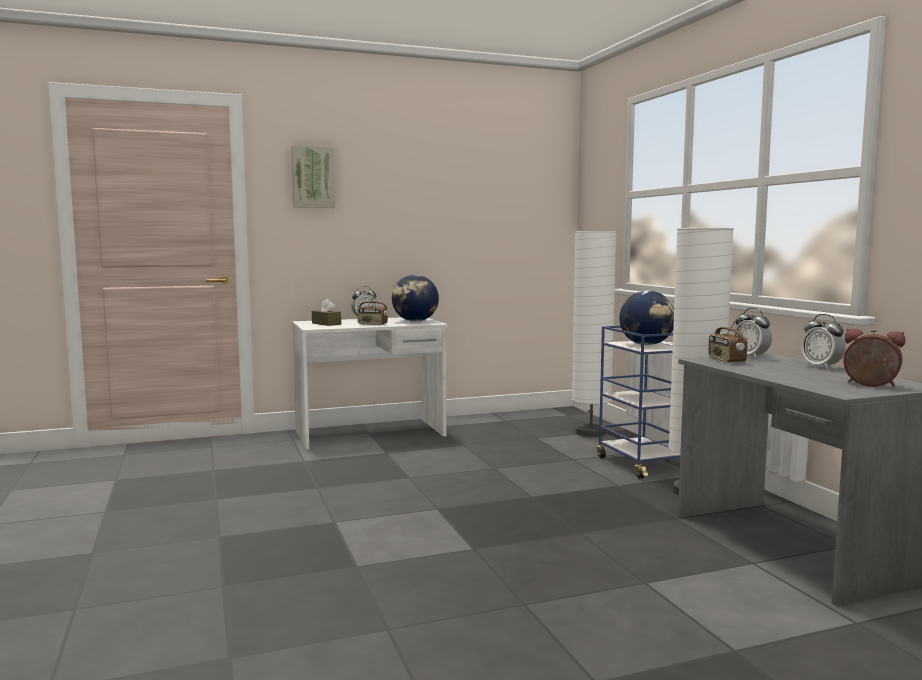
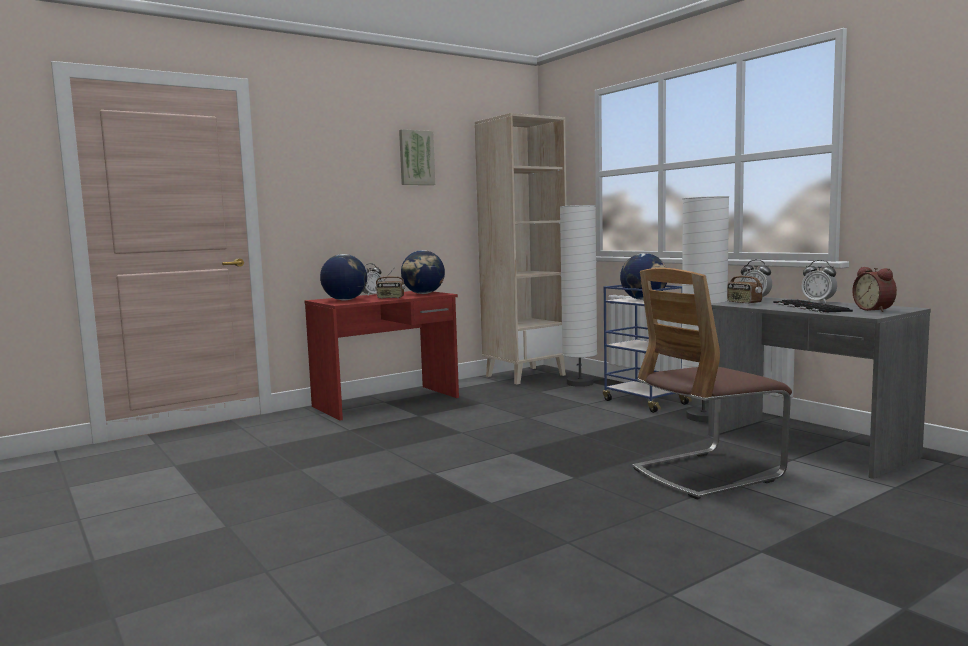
camera: 15 degrees left, 0 degrees up
picture [292,145,335,208] -> picture moved to [399,129,435,185]
white desk [292,317,448,449] -> red desk [305,291,459,421]
brown tissue box [312,299,341,326] -> globe [320,254,367,301]
alarm clock [843,329,905,387] -> alarm clock turned 120 degrees counterclockwise [852,267,897,312]
none -> beige bookcase [475,113,567,385]
none -> chair [633,268,792,500]
none -> keyboard [773,300,853,313]

